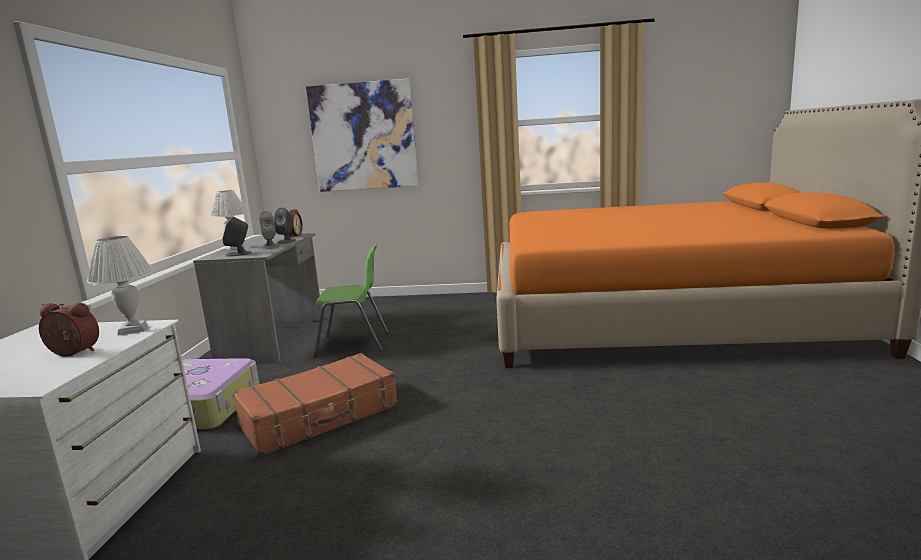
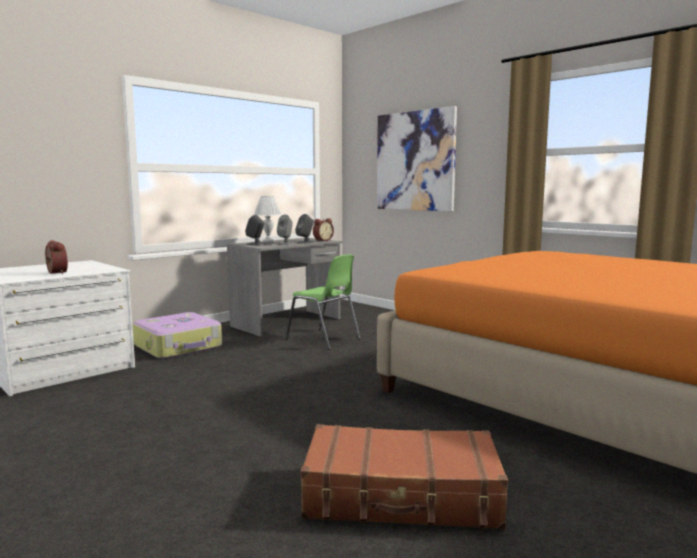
camera: 40 degrees right, 5 degrees down
white table lamp [87,236,154,335] -> none
brown suitcase [232,353,398,456] -> brown suitcase moved to [300,424,508,530]

